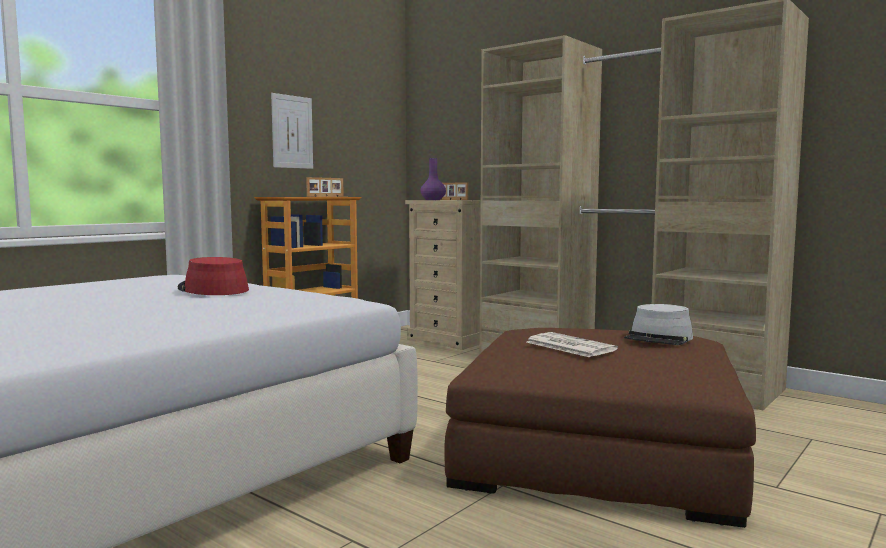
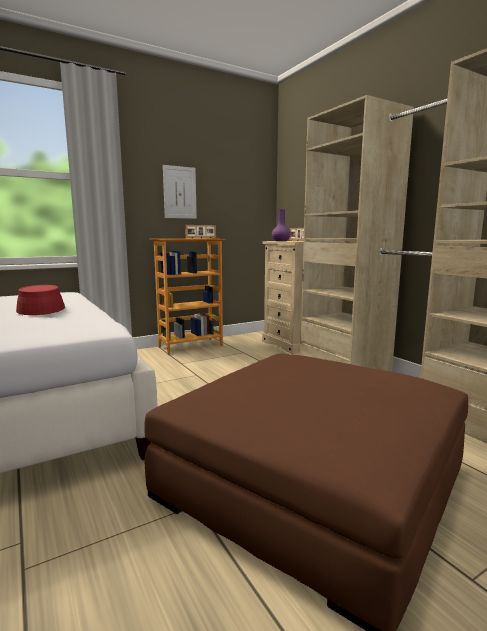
camera: 20 degrees right, 5 degrees up
newspaper [526,332,618,357] -> none
grey hat [624,304,693,345] -> none

